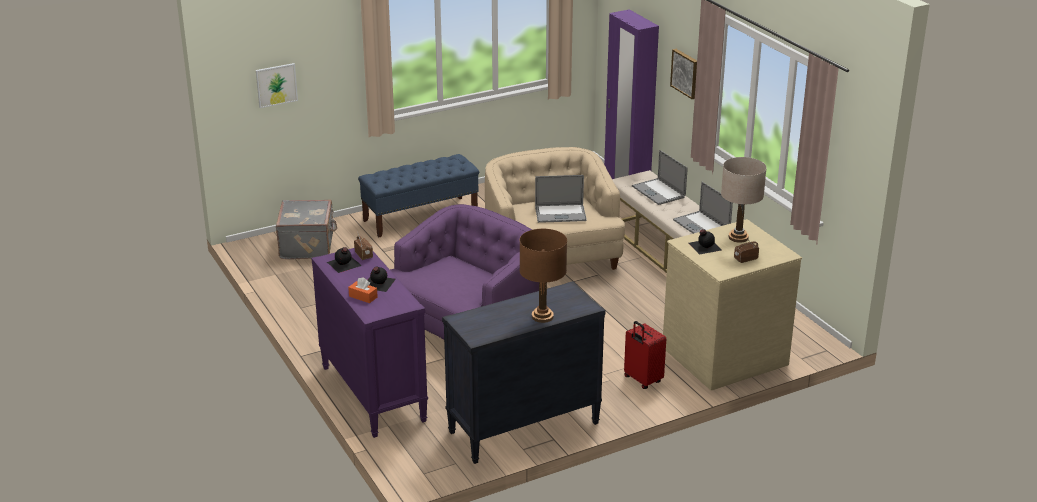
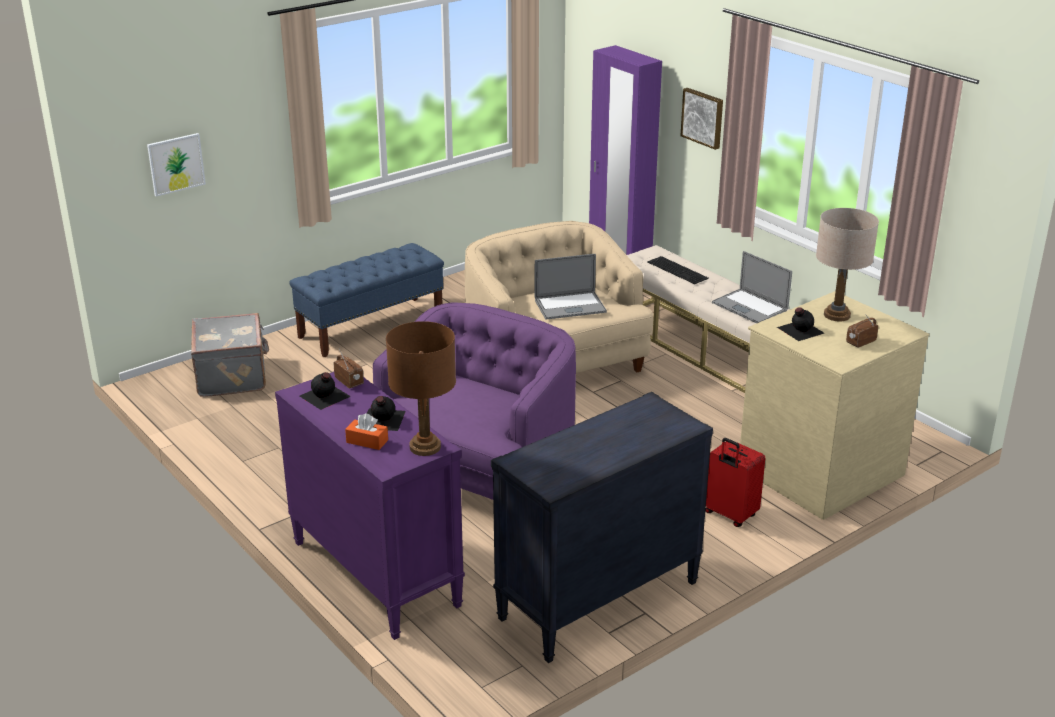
camera: 10 degrees left, 0 degrees up
brown table lamp [520,229,567,323] -> brown table lamp moved to [386,321,456,456]
laptop [632,150,688,205] -> keyboard [647,256,709,284]

